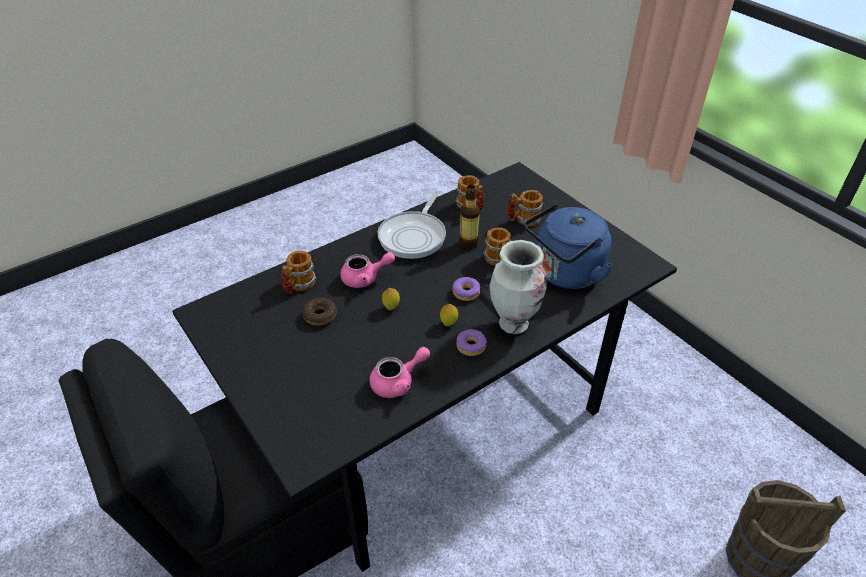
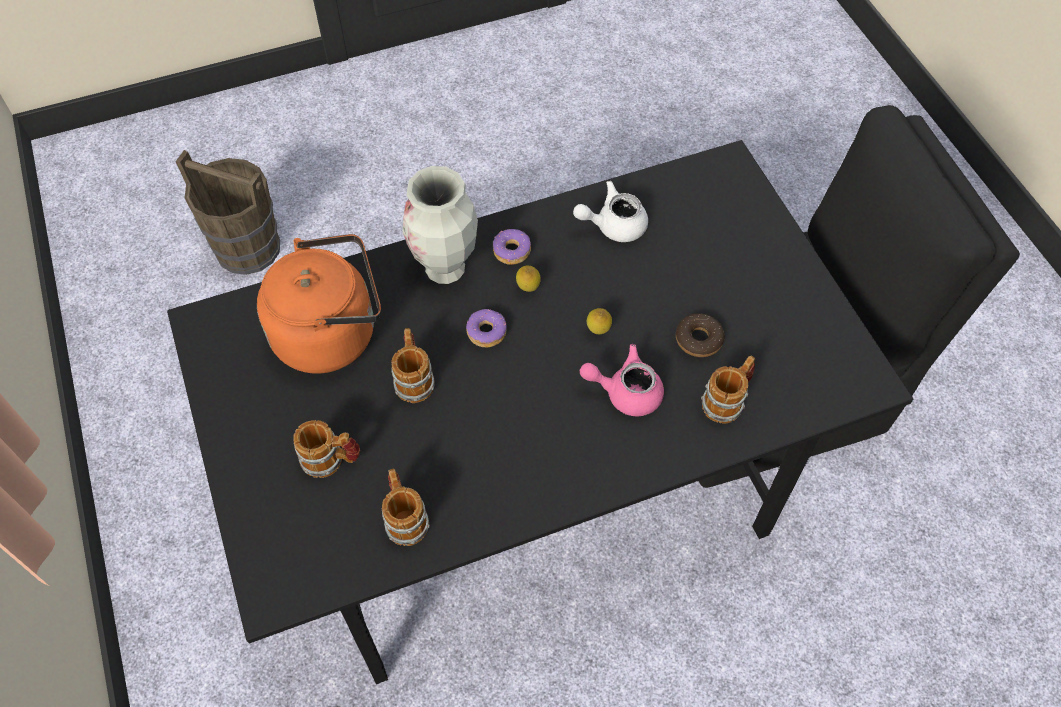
camera: 165 degrees left, 15 degrees up
pink teapot [369,347,430,398] -> white teapot [573,181,648,242]
frying pan [377,191,446,259] -> none
bottle [459,185,480,249] -> none
blue kettle [524,204,613,289] -> orange kettle [257,234,381,374]

